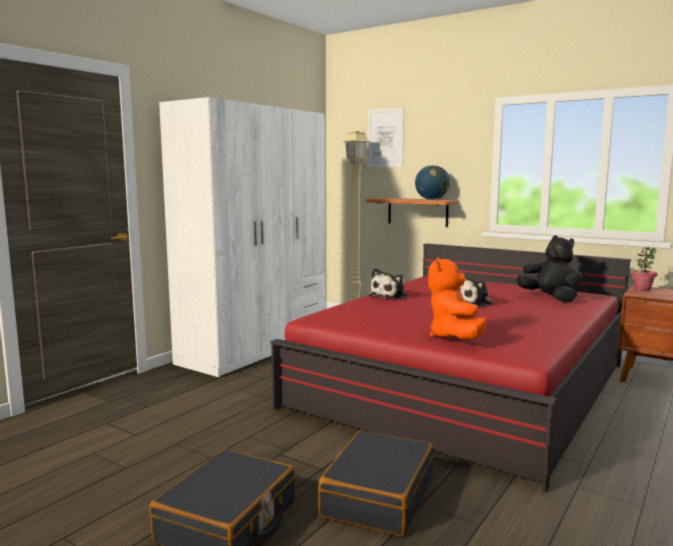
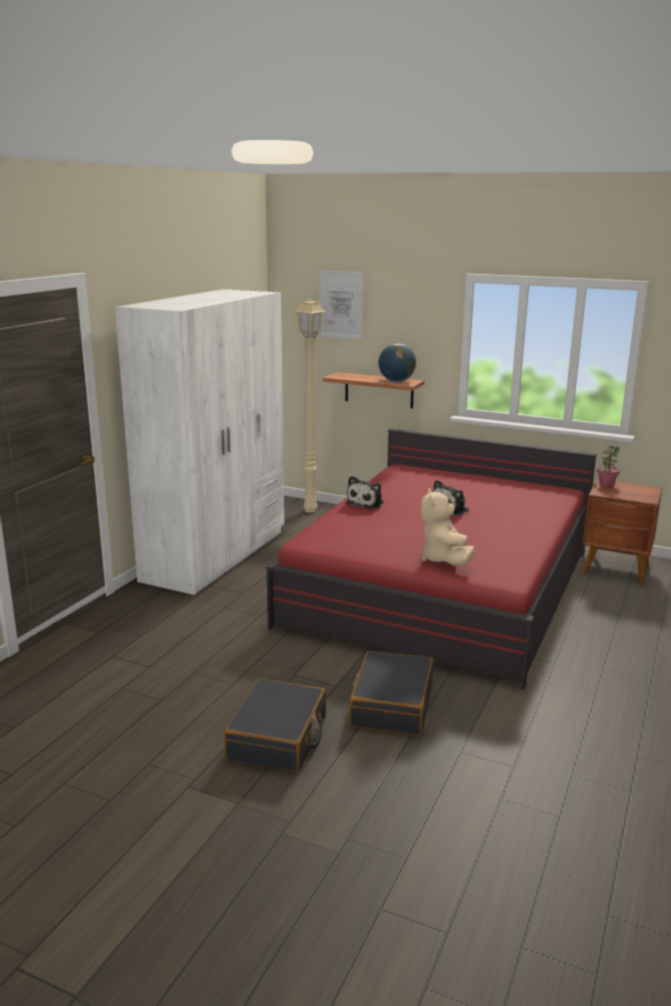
camera: 10 degrees left, 10 degrees up
orange plush toy [428,257,487,339] -> beige plush toy [421,488,474,565]
black plush toy [516,235,582,302] -> none

